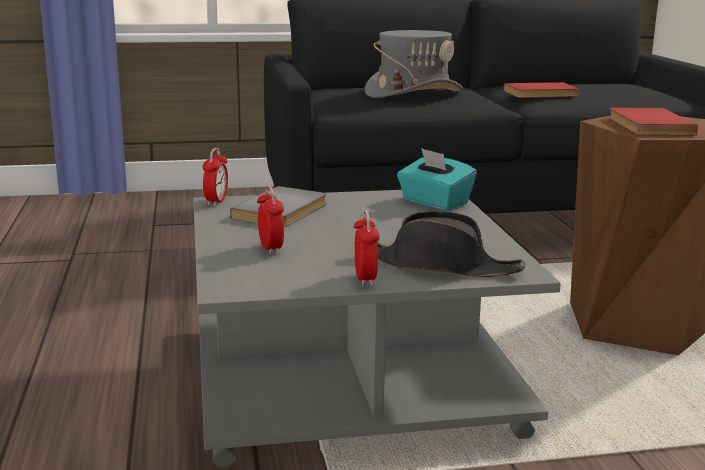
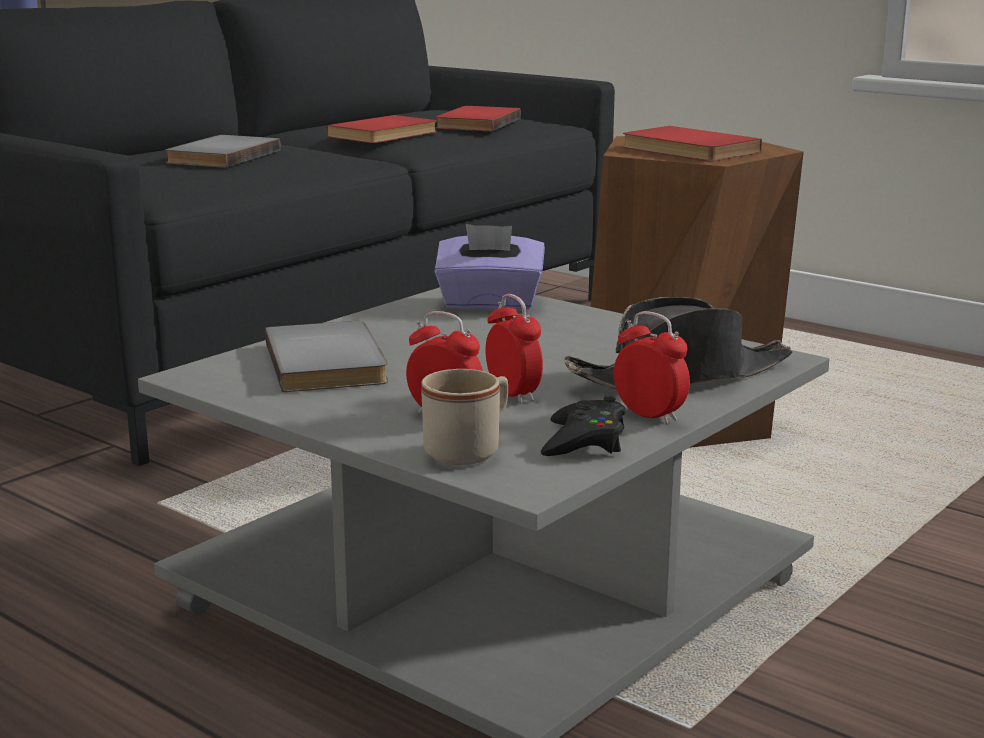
camera: 40 degrees left, 0 degrees up
alarm clock [203,148,228,206] -> alarm clock moved to [486,294,543,404]
grey hat [365,30,463,98] -> grey book [165,135,281,168]
turquoise tissue box [397,148,477,211] -> purple tissue box [434,224,545,310]
none -> beige mug [421,369,508,465]
none -> red book [436,106,521,131]
none -> black game controller [541,396,626,456]

